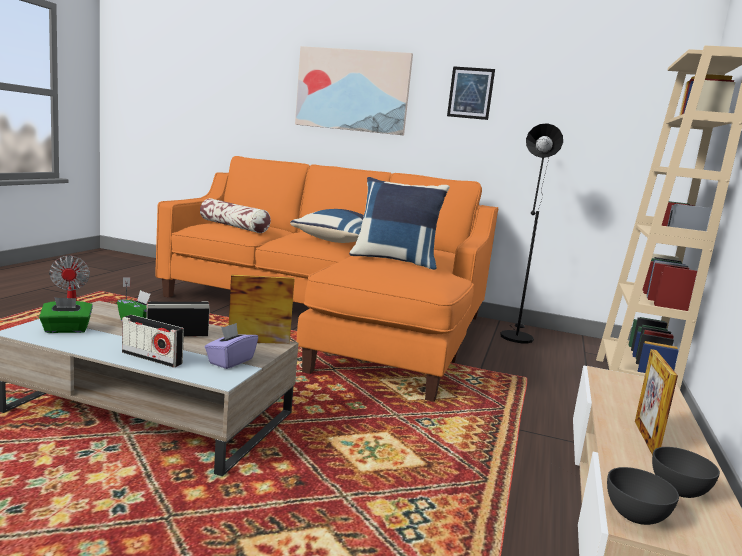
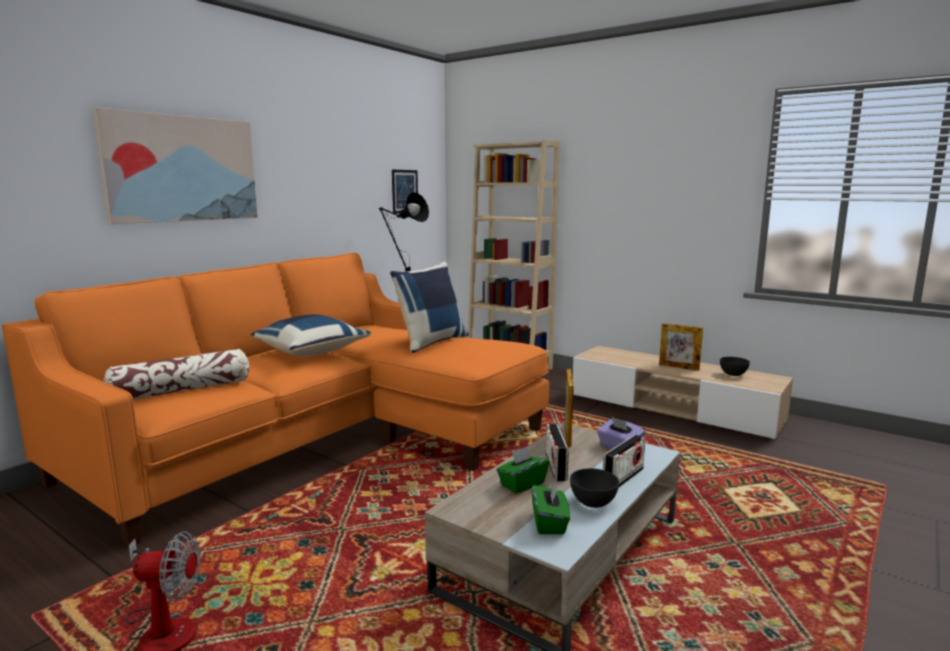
camera: 70 degrees left, 0 degrees up
picture [447,66,495,120] -> picture moved to [392,170,418,214]
grey bowl [607,467,679,525] -> grey bowl moved to [570,468,619,508]

